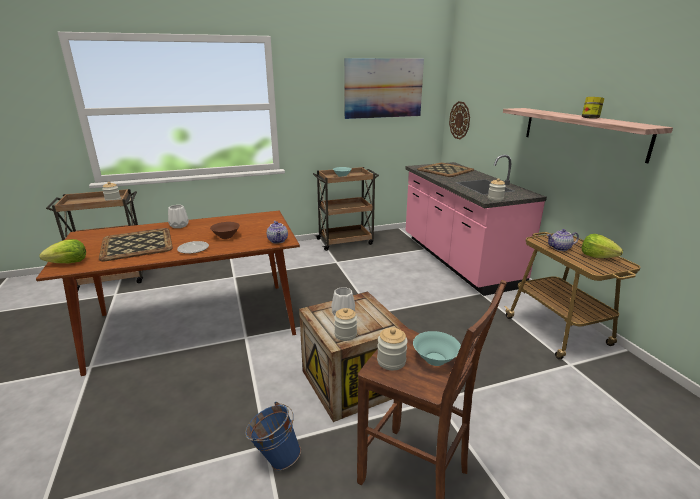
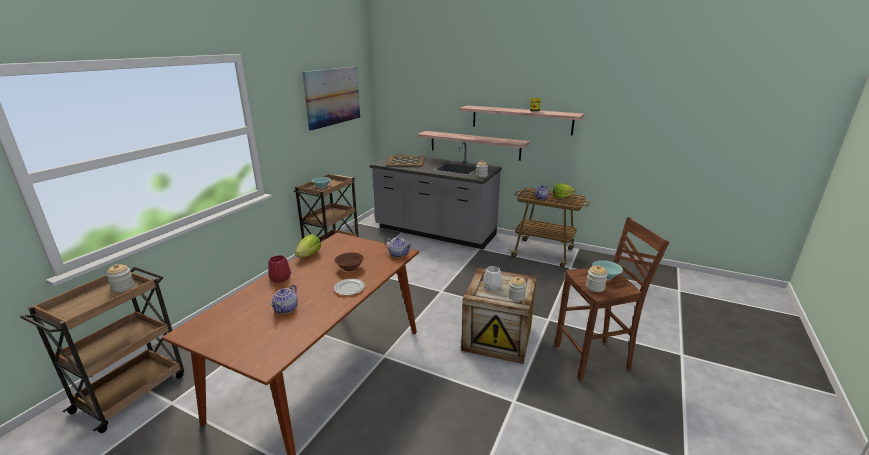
camera: 45 degrees left, 0 degrees up
lettuce [39,239,86,263] -> lettuce moved to [295,234,321,257]
tray [99,228,173,261] -> teapot [270,284,298,314]
white vase [168,205,189,228] -> red vase [268,255,291,283]
blue bucket [245,402,301,470] -> none
pink counter [405,155,547,296] -> grey counter [370,142,502,249]
wall clock [449,101,470,139] -> none
none -> shelf [417,131,530,161]

